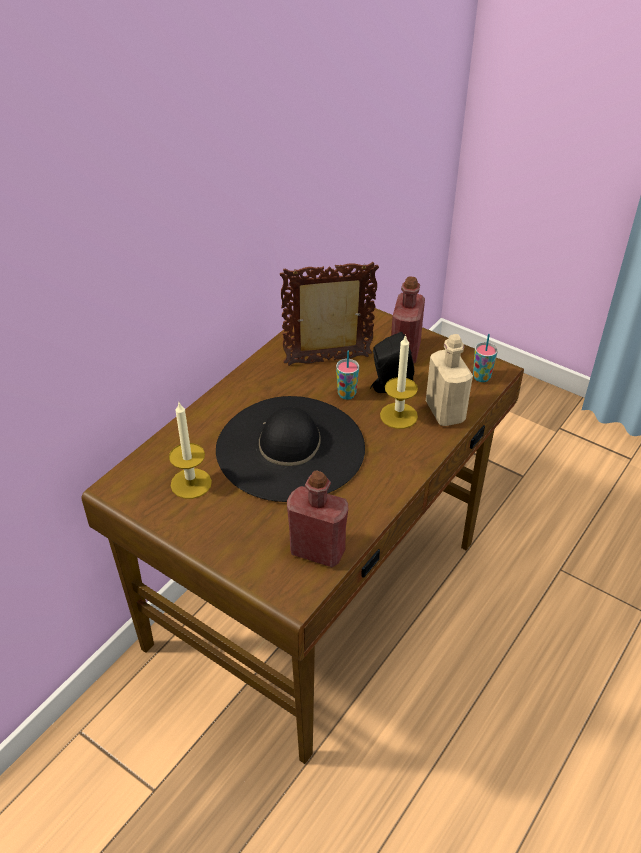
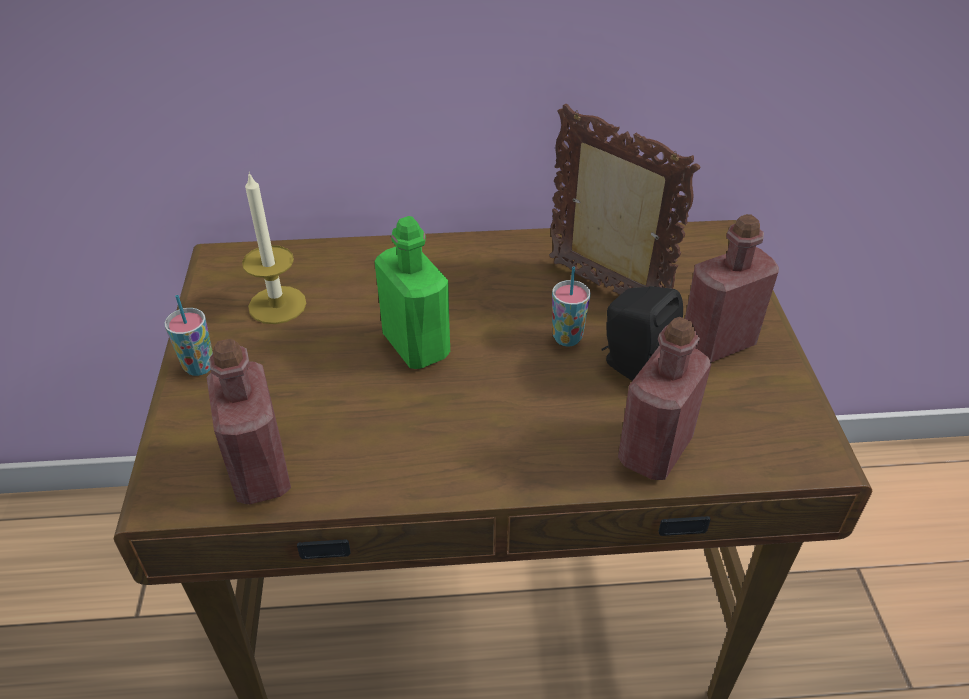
camera: 50 degrees right, 0 degrees up
black hat [216,396,365,502] -> green bottle [375,216,450,369]
candle [380,335,418,429] -> none
beige bottle [426,334,473,426] -> red bottle [618,317,712,480]
cup [473,334,498,382] -> cup moved to [164,295,213,376]

